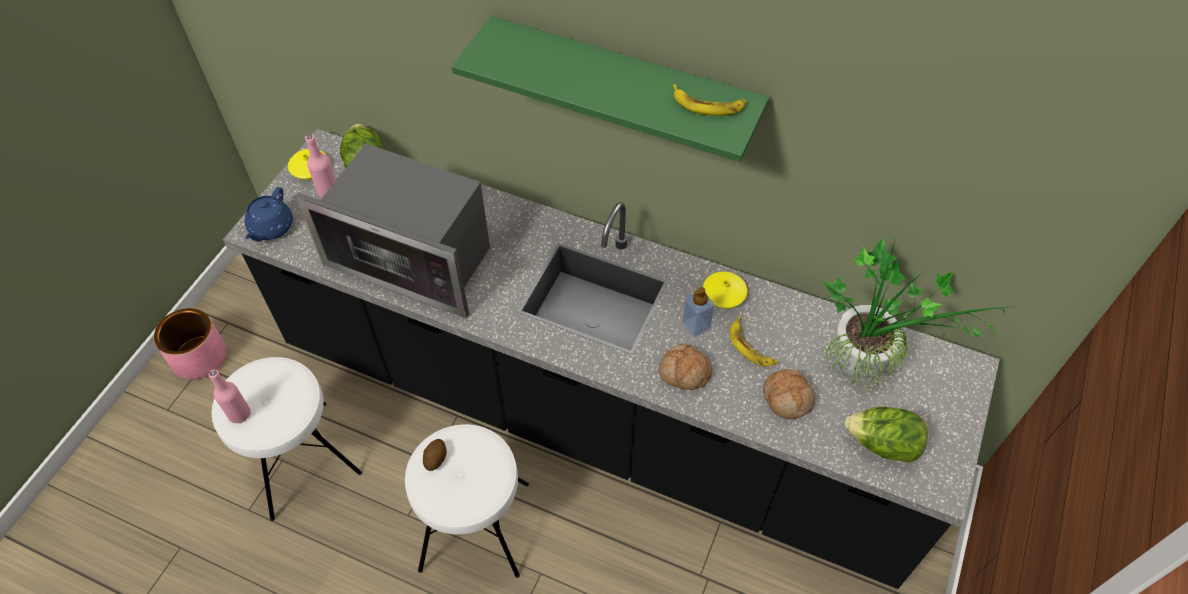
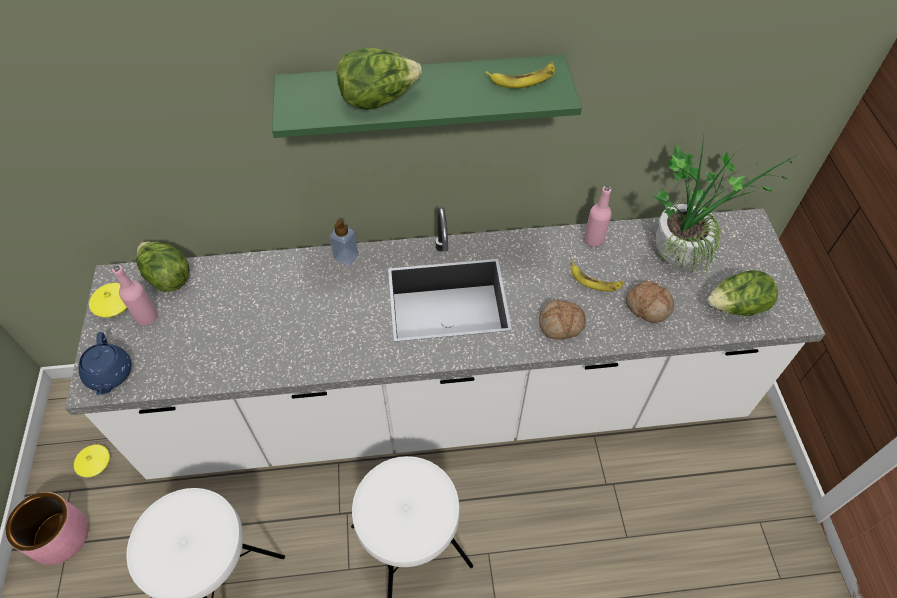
camera: 30 degrees left, 0 degrees up
pink bottle [209,370,251,423] -> pink bottle moved to [584,186,612,247]
black counter [223,129,1000,589] -> white counter [65,207,825,479]
microwave [296,143,490,318] -> none
potato [423,439,447,471] -> none
soap dispenser [682,287,714,337] -> soap dispenser moved to [329,219,359,266]
yellow vase [703,271,748,309] -> yellow vase moved to [74,445,110,477]
none -> lettuce [337,47,422,110]

